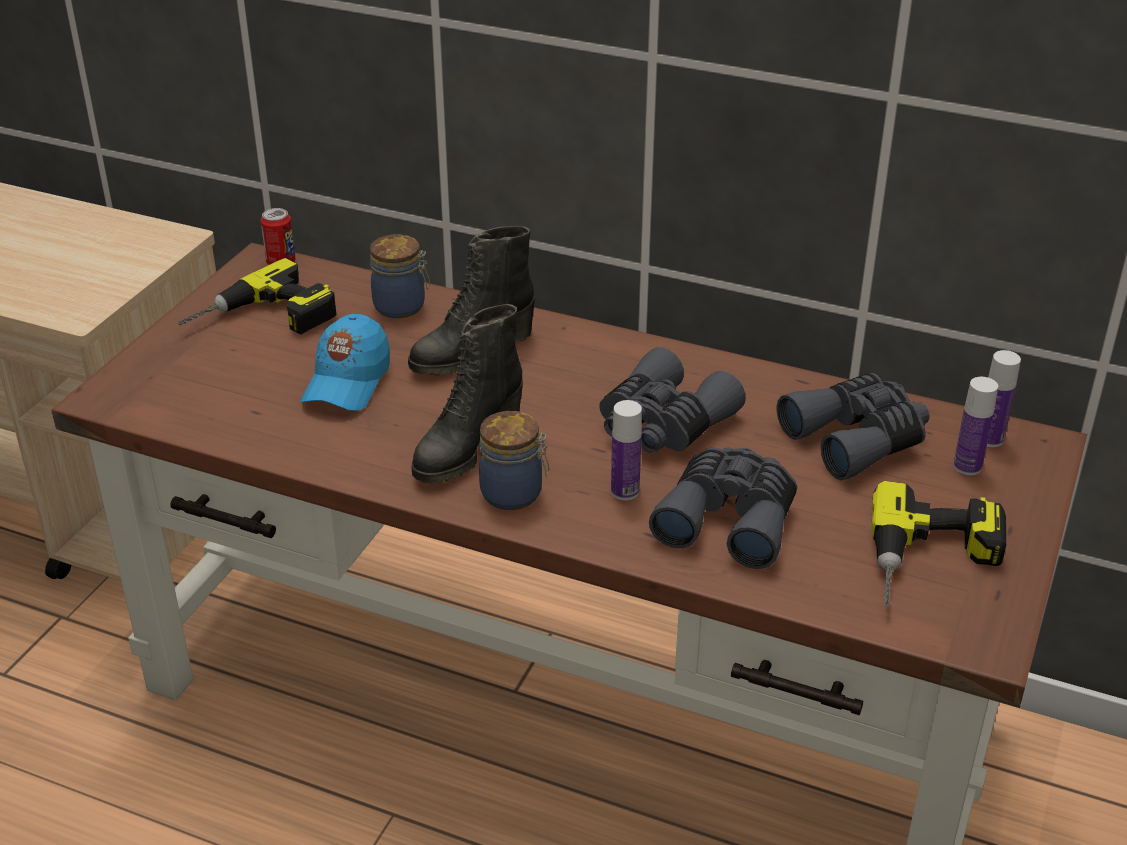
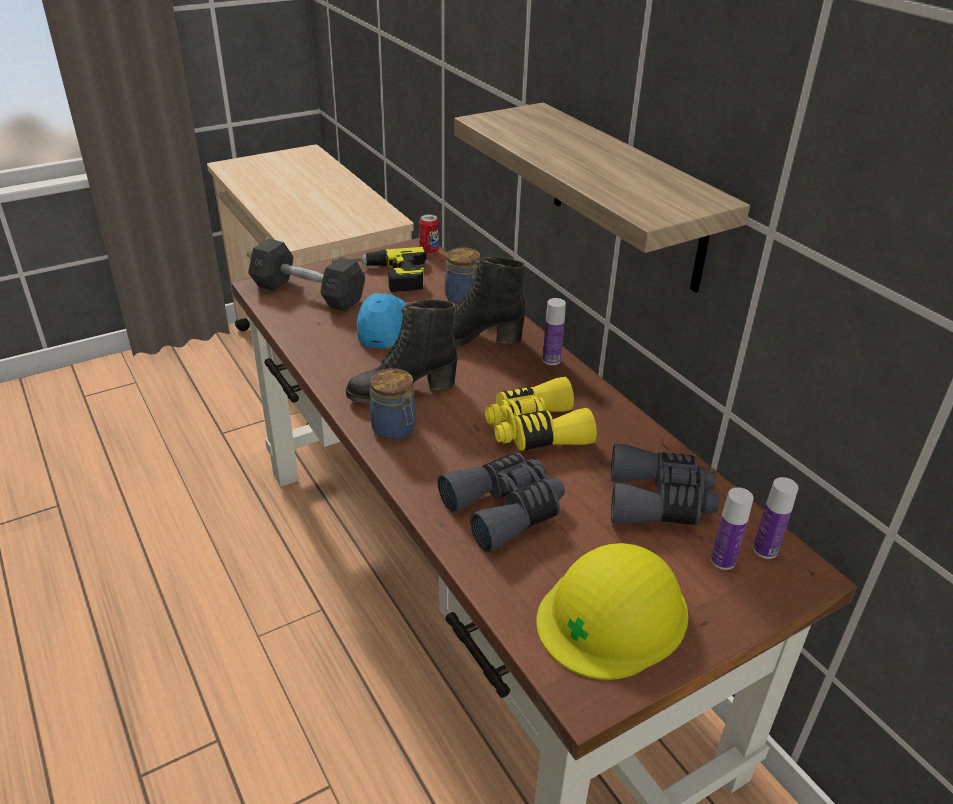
camera: 35 degrees right, 0 degrees up
blue cap [300,314,390,411] -> blue cap turned 135 degrees clockwise [357,292,406,348]
grey binoculars [599,347,746,452] -> yellow binoculars [485,377,597,451]
bottle [611,400,642,500] -> bottle moved to [542,298,566,365]
power drill [871,481,1006,607] -> yellow hard hat [536,543,688,680]
none -> grey dumbbell [248,239,365,312]
none -> shelf [454,103,750,293]

